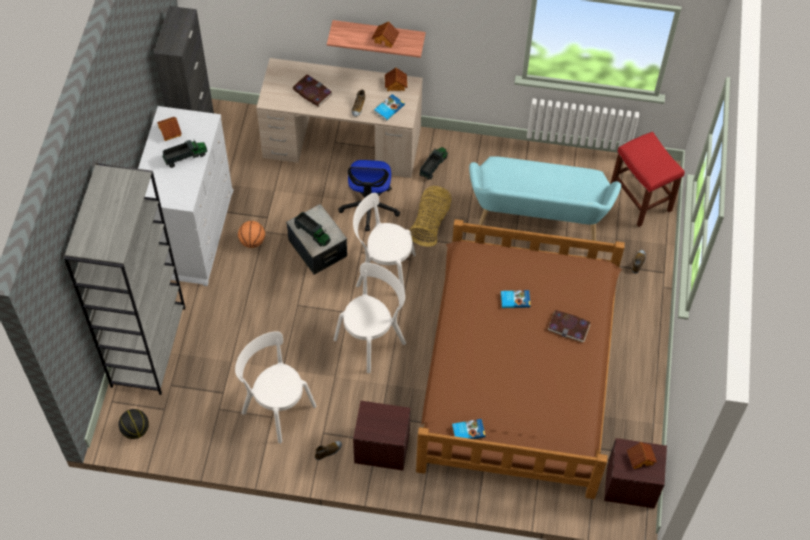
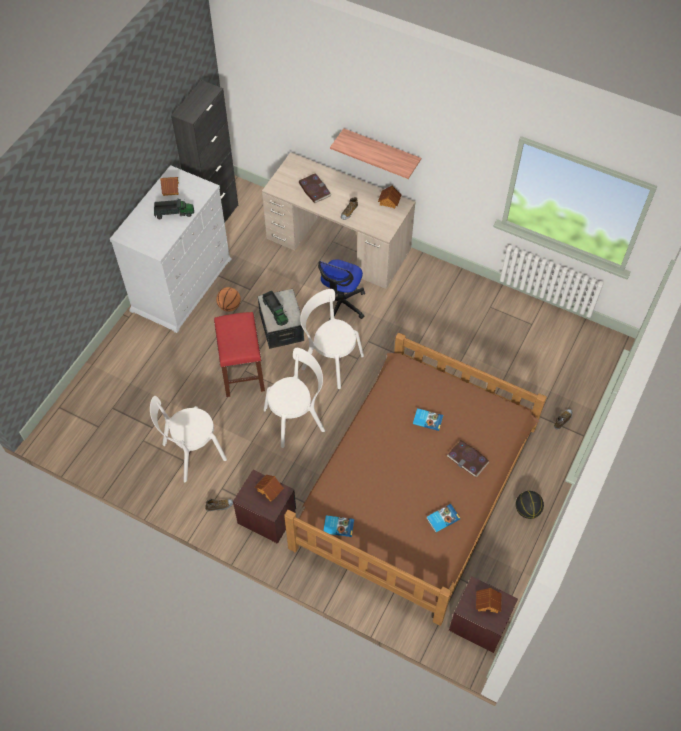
camera: 20 degrees right, 0 degrees up
grey bookcase [64,163,185,395] -> none
basketball [119,409,149,439] -> basketball moved to [516,491,544,519]
white chair [235,331,317,443] -> white chair turned 90 degrees counterclockwise [150,396,227,482]
toy house [372,21,400,48] -> toy house moved to [255,475,284,502]
book [374,94,405,121] -> book moved to [426,504,460,533]
basket [409,186,451,247] -> none
toy truck [420,147,448,180] -> none
turquoise bench [469,156,621,241] -> none
red stool [610,132,685,227] -> red stool moved to [214,312,265,397]

